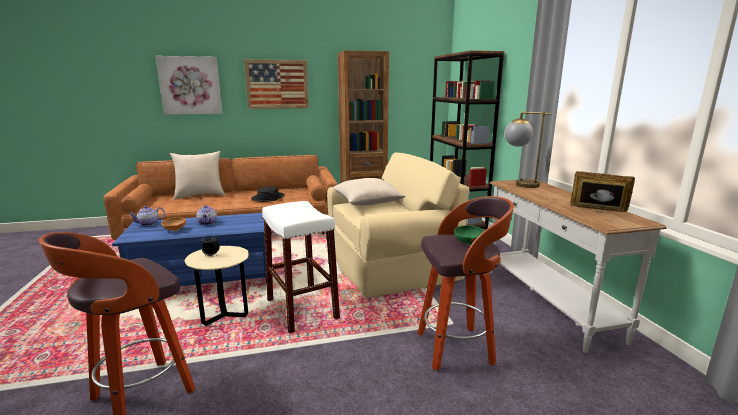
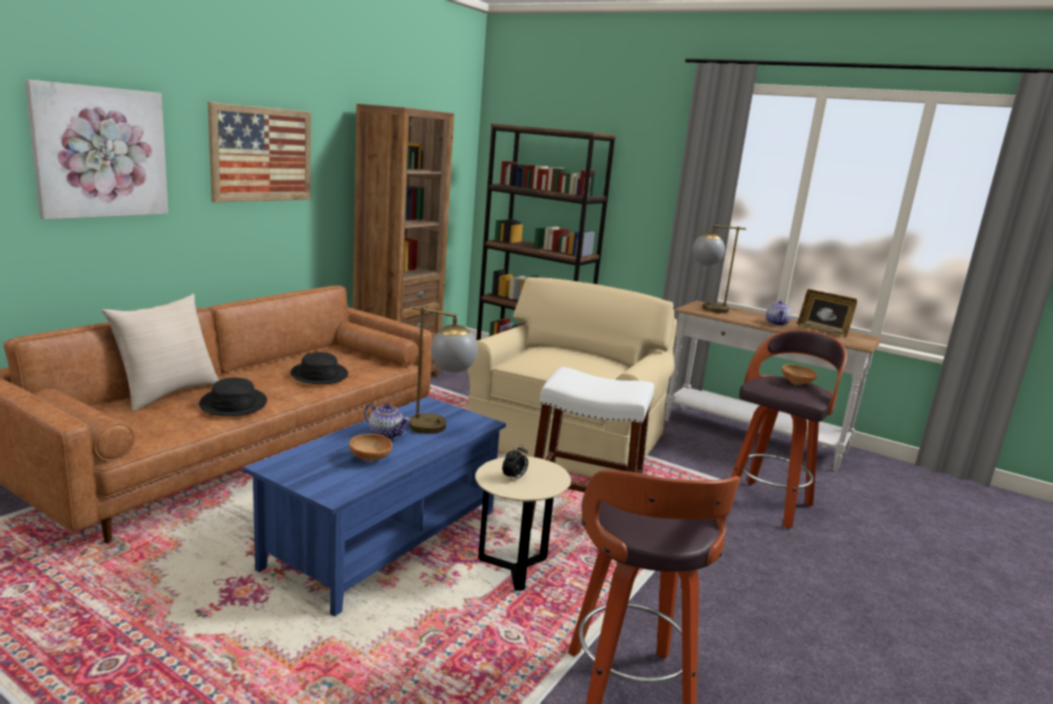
camera: 45 degrees left, 0 degrees up
teapot [128,206,165,226] -> teapot moved to [766,301,791,326]
beige pillow [332,178,406,206] -> none
green bowl [454,225,485,245] -> brown bowl [782,364,817,385]
picture frame [570,171,635,212] -> picture frame turned 120 degrees counterclockwise [797,289,857,338]
none -> black hat [199,378,267,416]
none -> table lamp [409,306,478,434]

